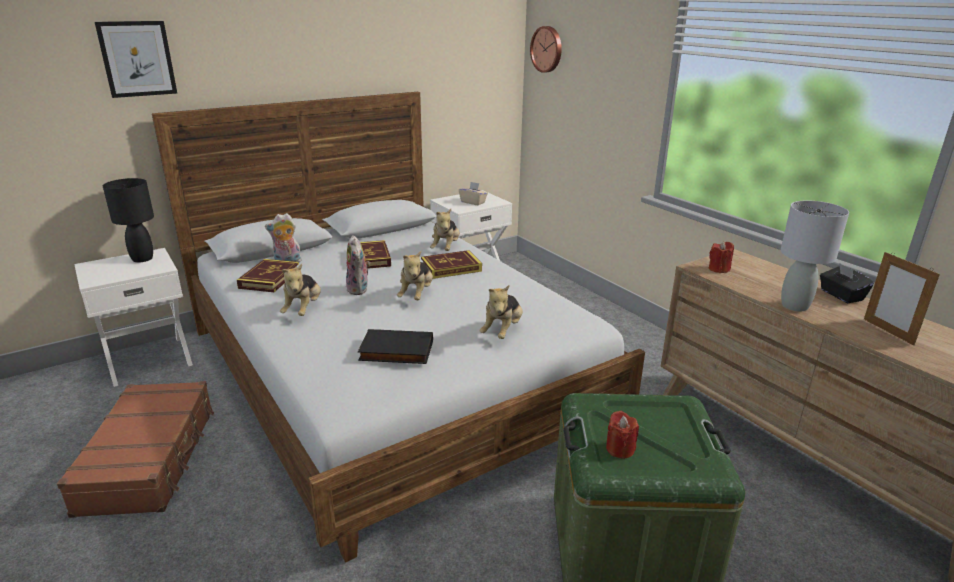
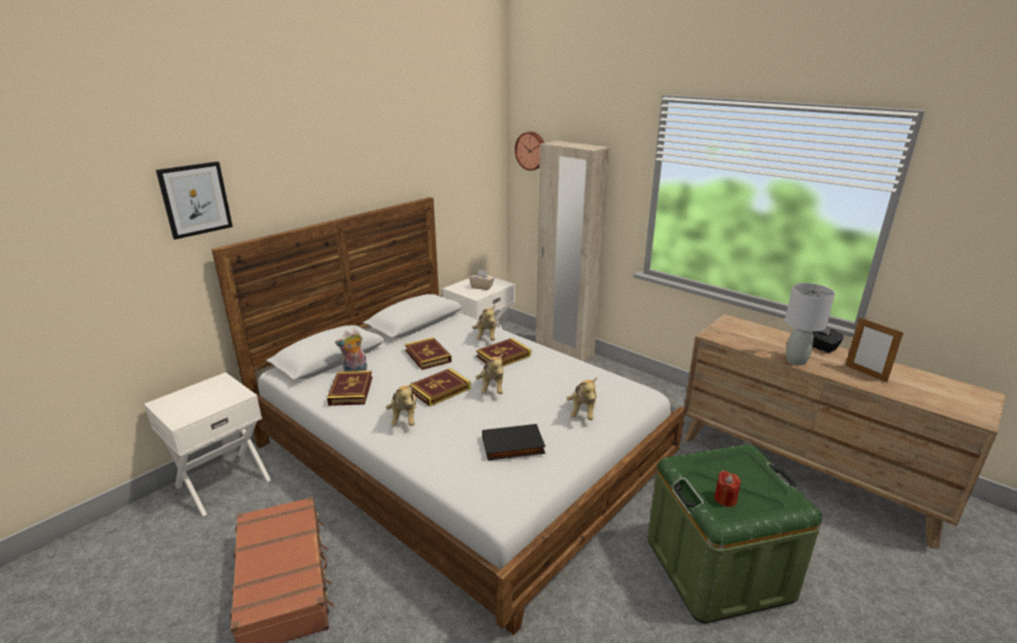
camera: 15 degrees left, 0 degrees up
black table lamp [103,178,154,262] -> none
plush toy [346,235,370,295] -> book [410,368,471,407]
red candle [709,241,734,273] -> none
none -> beige wardrobe [536,140,610,362]

